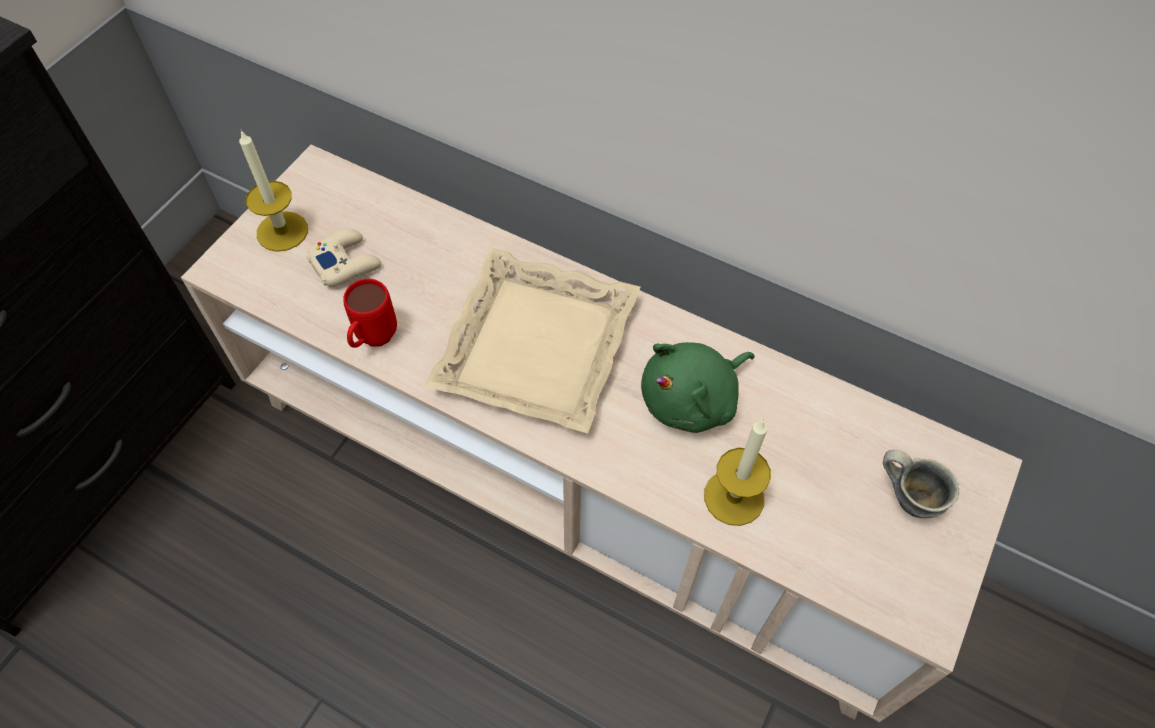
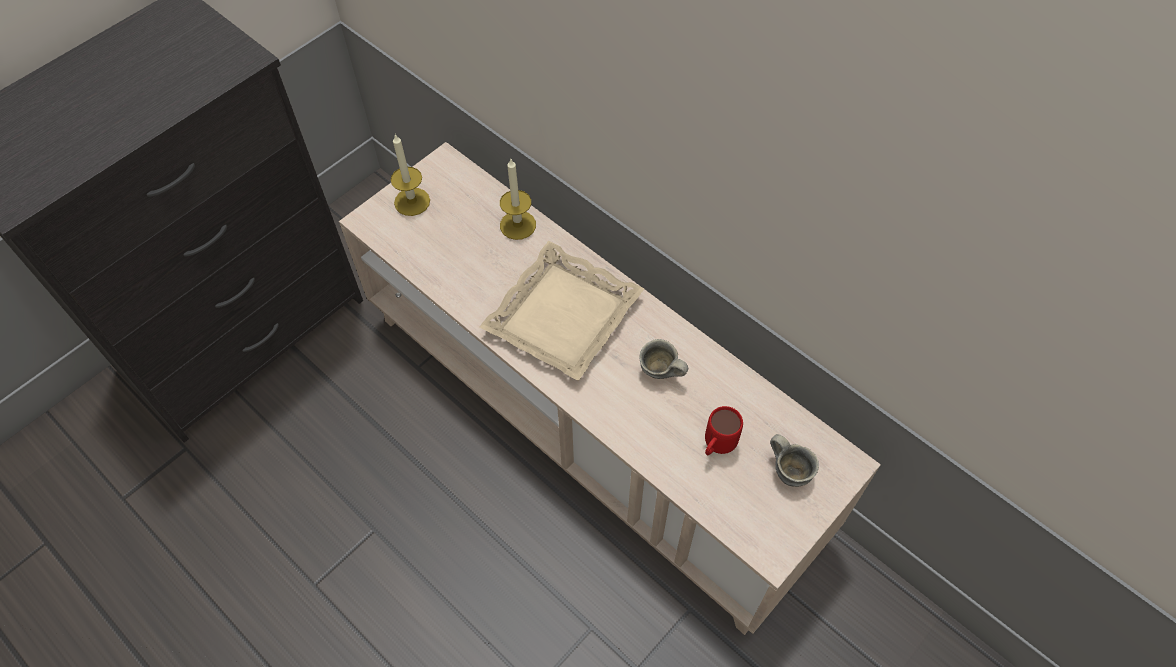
camera: 15 degrees right, 0 degrees up
beige game controller [306,228,381,287] -> none
red mug [343,279,397,348] -> red mug moved to [705,406,743,455]
green plush toy [641,342,755,433] -> grey mug [639,339,688,379]
candle [704,419,771,526] -> candle moved to [500,159,536,240]

